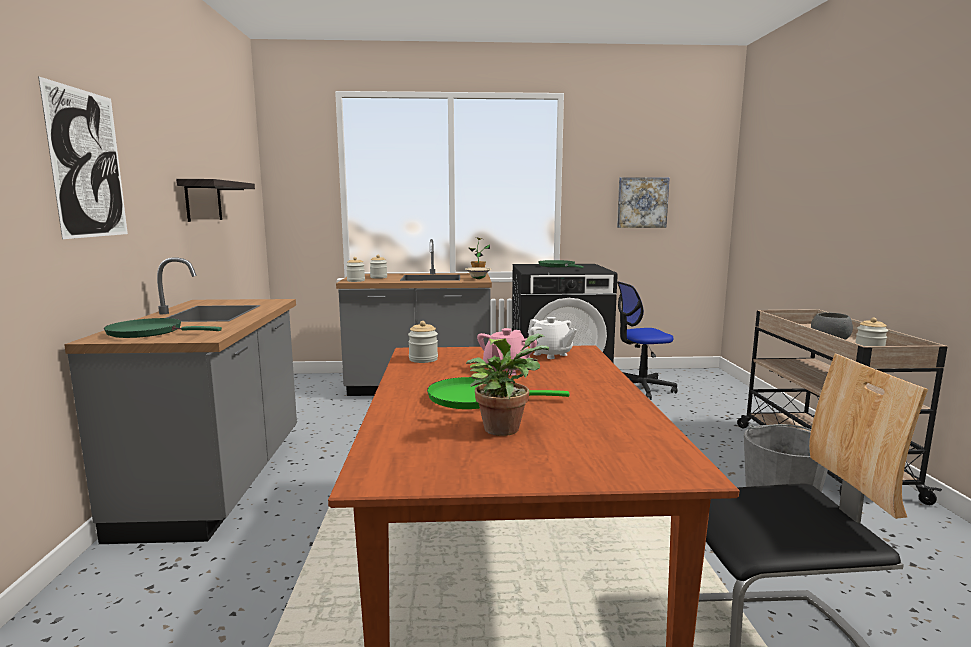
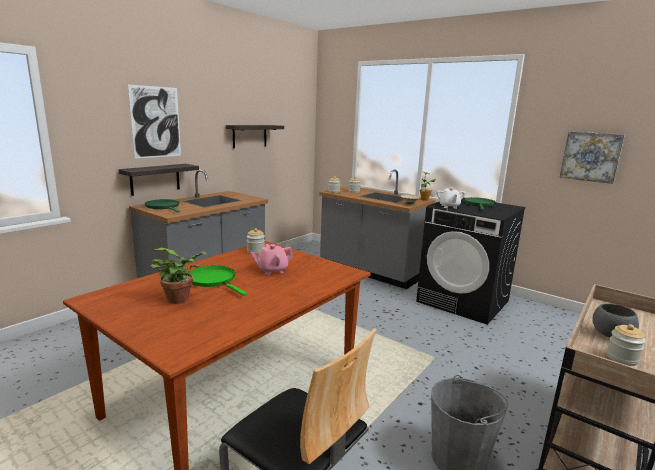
camera: 40 degrees right, 5 degrees up
white teapot [528,317,577,359] -> white teapot moved to [436,187,466,209]
office chair [617,281,678,400] -> none
none -> shelf [118,164,199,196]

